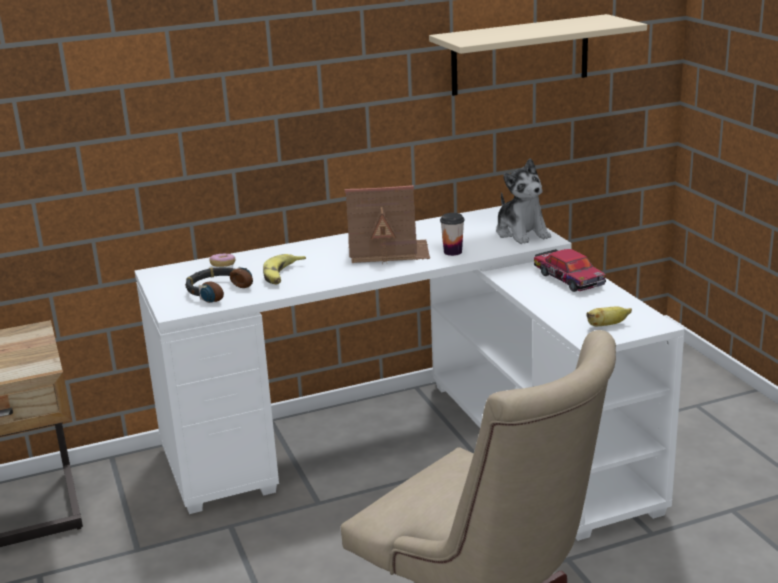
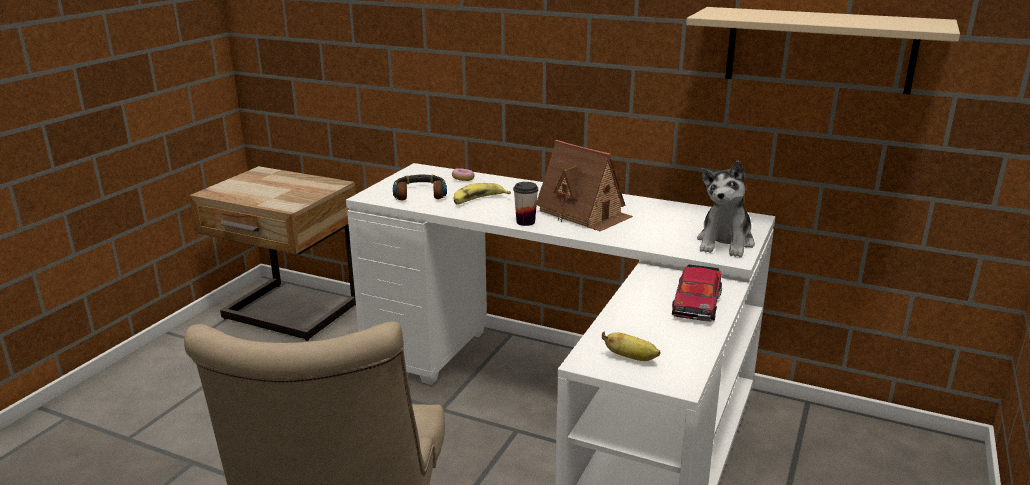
camera: 45 degrees right, 0 degrees up
cup [440,213,465,256] -> cup moved to [513,182,538,226]

